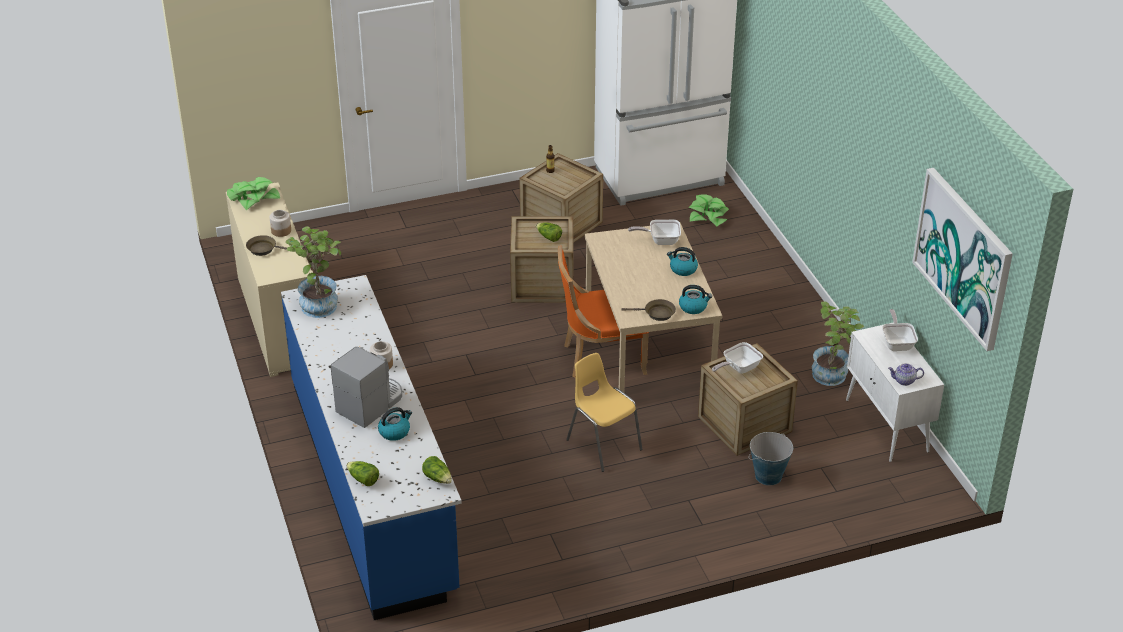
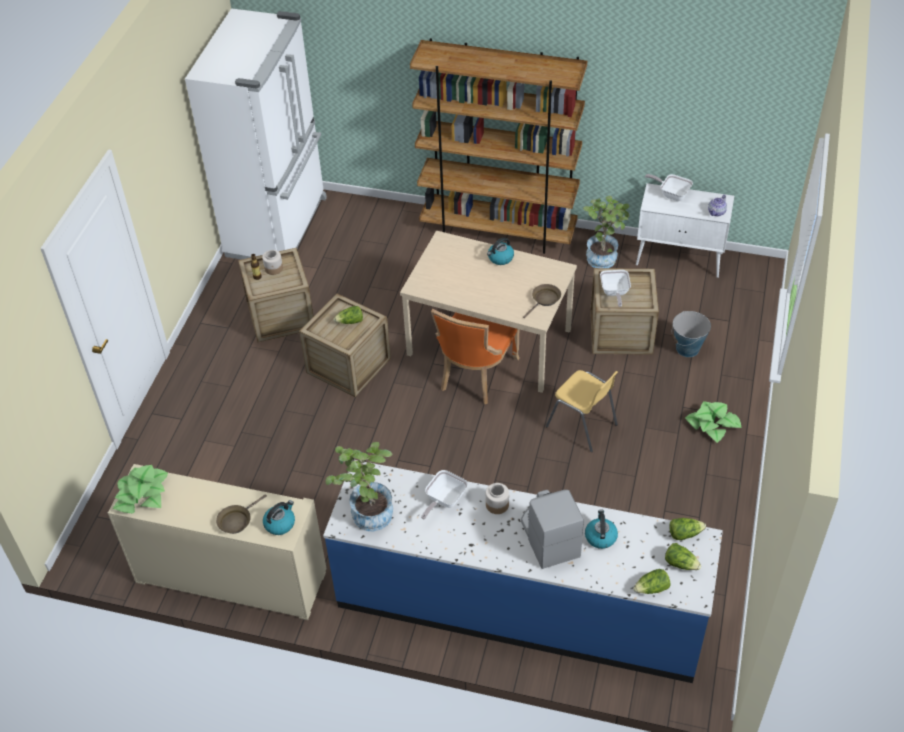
camera: 55 degrees left, 10 degrees up
jar [270,210,291,237] -> jar moved to [262,250,283,275]
yellow chair [566,353,642,472] -> yellow chair turned 135 degrees counterclockwise [546,370,618,452]
frying pan [628,220,681,245] -> frying pan moved to [421,470,468,520]
kettle [679,285,712,314] -> kettle moved to [263,500,295,535]
potted plant [689,194,729,226] -> potted plant moved to [685,401,741,443]
picture [912,168,1013,351] -> none
none -> brown bookcase [410,38,587,254]
none -> lettuce [665,543,701,570]

